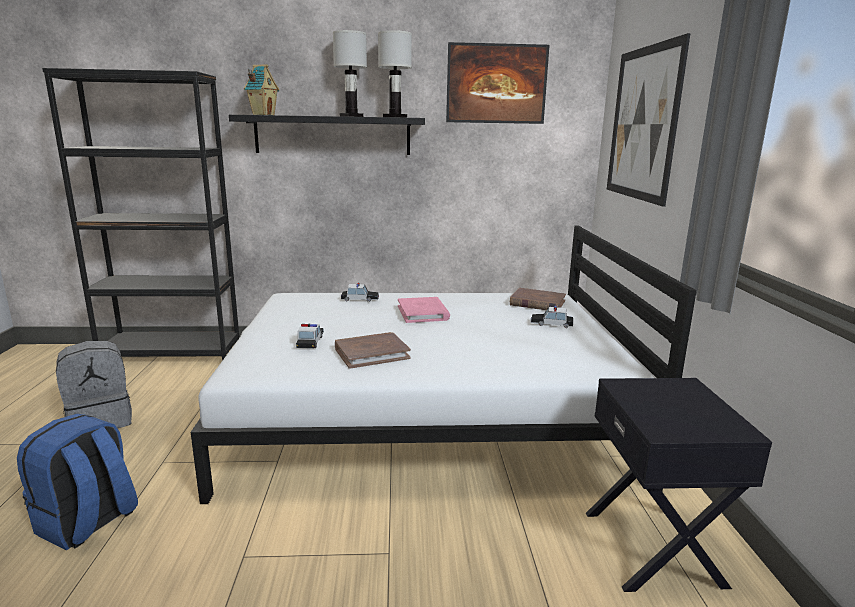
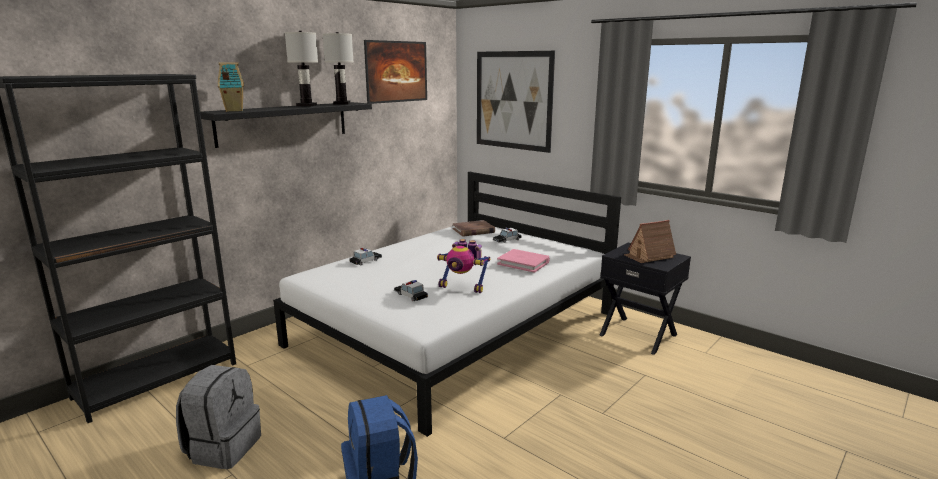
camera: 45 degrees left, 0 degrees up
brown book [335,332,411,369] -> toy robot [437,239,491,293]
pink book [398,297,450,323] -> pink book moved to [497,249,550,273]
none -> toy house [624,220,676,263]

